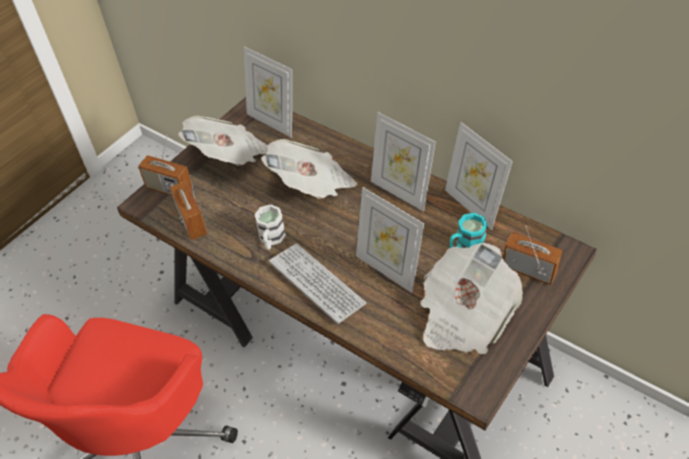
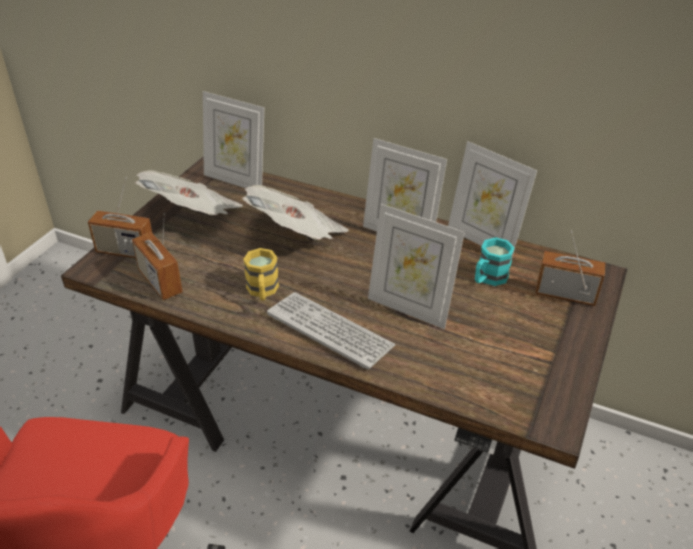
camera: 15 degrees left, 10 degrees down
white mug [254,204,286,250] -> yellow mug [243,248,279,300]
newspaper [421,243,523,354] -> none

